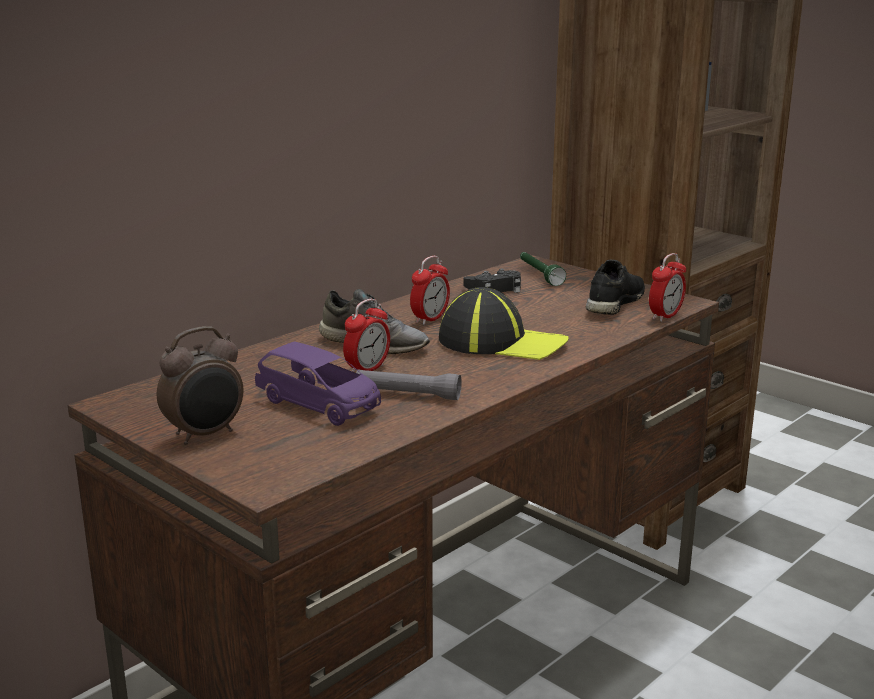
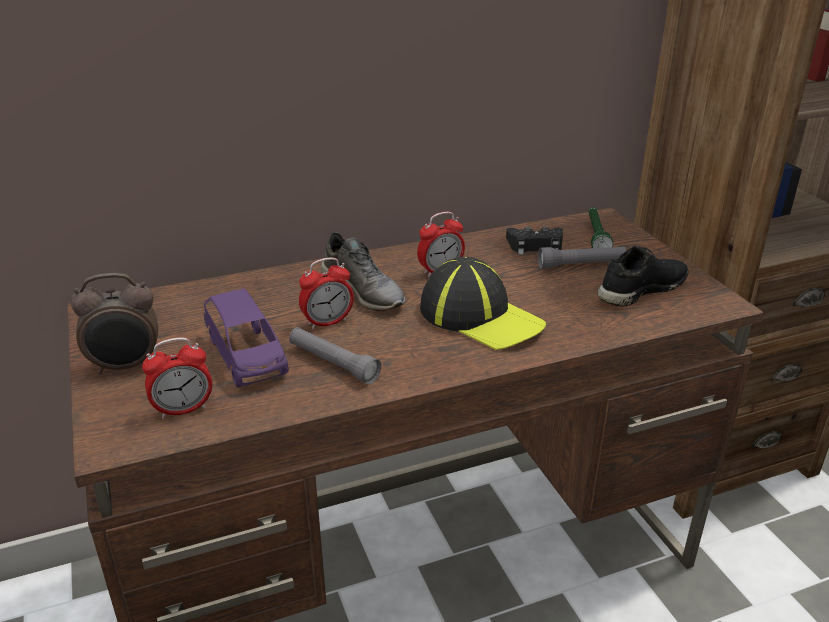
camera: 25 degrees right, 10 degrees up
alarm clock [649,253,686,322] -> alarm clock moved to [142,337,212,419]
none -> grey flashlight [538,247,626,269]

